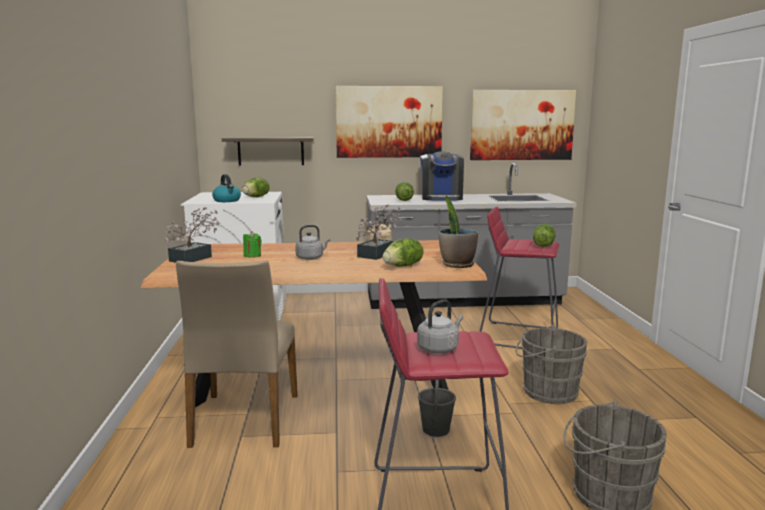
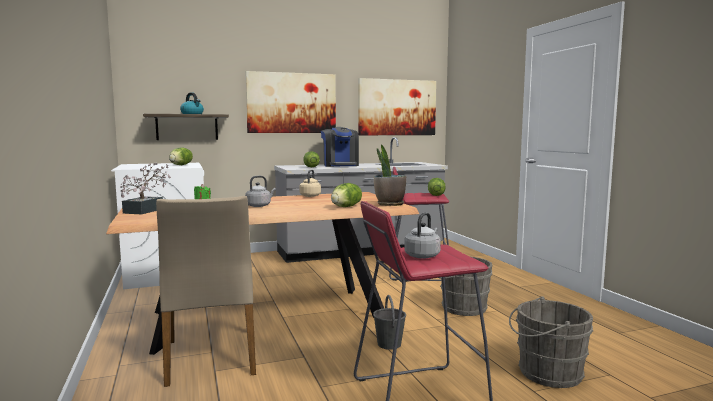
camera: 15 degrees left, 5 degrees down
kettle [212,174,241,202] -> kettle moved to [180,92,204,114]
potted plant [356,205,402,260] -> none

